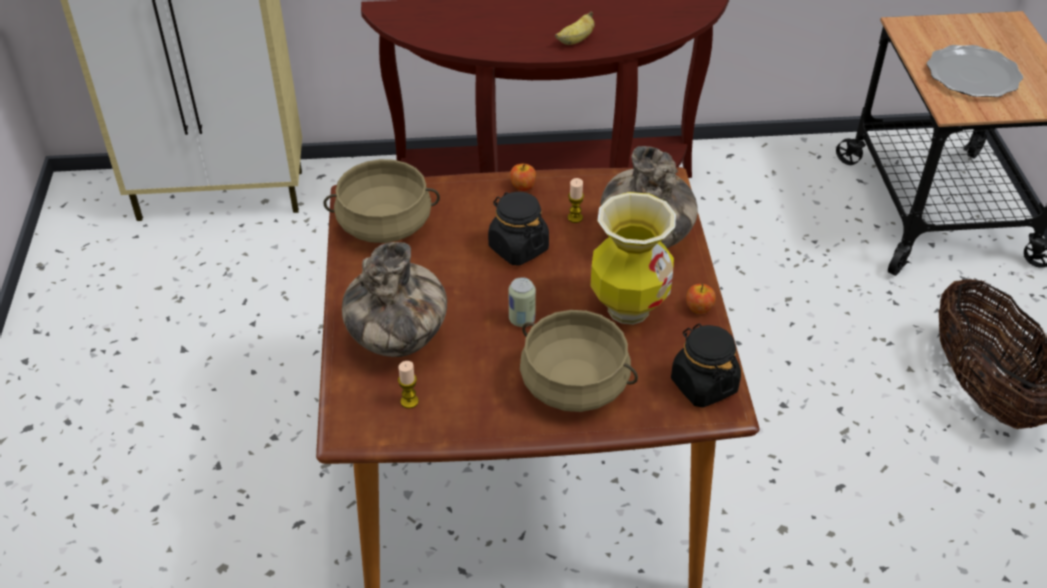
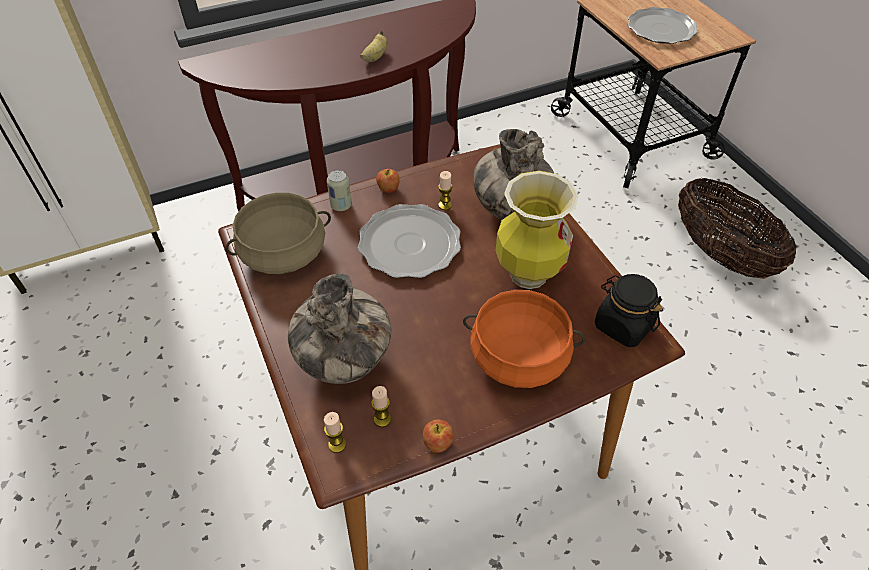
camera: 20 degrees left, 5 degrees up
black jar [488,192,549,266] -> plate [358,204,461,278]
can [508,277,536,327] -> can moved to [327,170,352,211]
beige cooking pot [520,310,638,412] -> orange cooking pot [463,290,586,388]
apple [686,283,716,314] -> apple moved to [423,419,454,453]
none -> candle [324,412,346,453]

